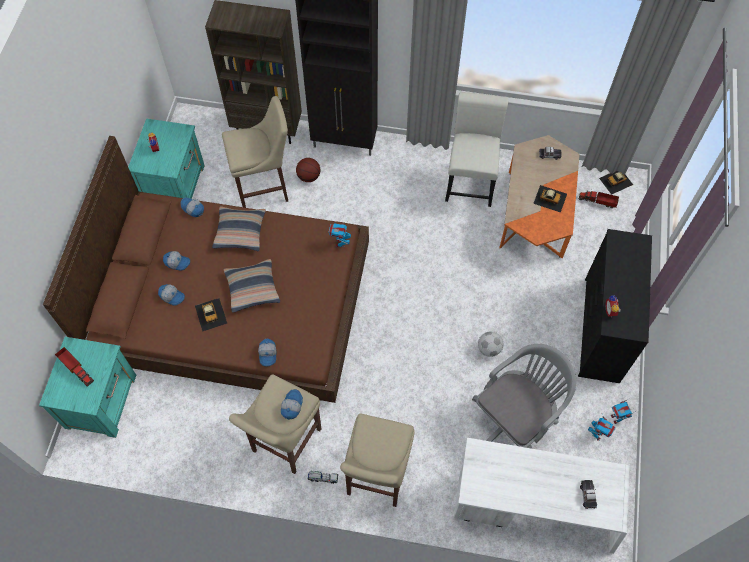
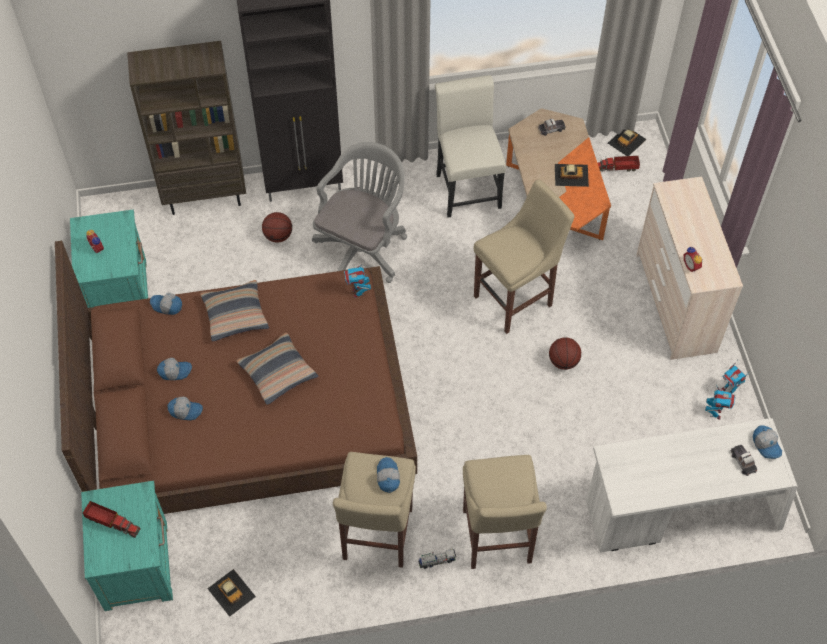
camera: 20 degrees left, 5 degrees down
toy car [195,298,227,332] -> toy car moved to [207,569,256,617]
beige stool [222,96,288,208] -> beige stool moved to [473,180,574,334]
cap [258,339,276,367] -> cap moved to [753,425,782,459]
grey office chair [472,344,576,449] -> grey office chair moved to [312,142,407,283]
football [478,331,504,357] -> basketball [549,337,581,370]
black dresser [578,229,652,383] -> beige dresser [637,176,743,360]

